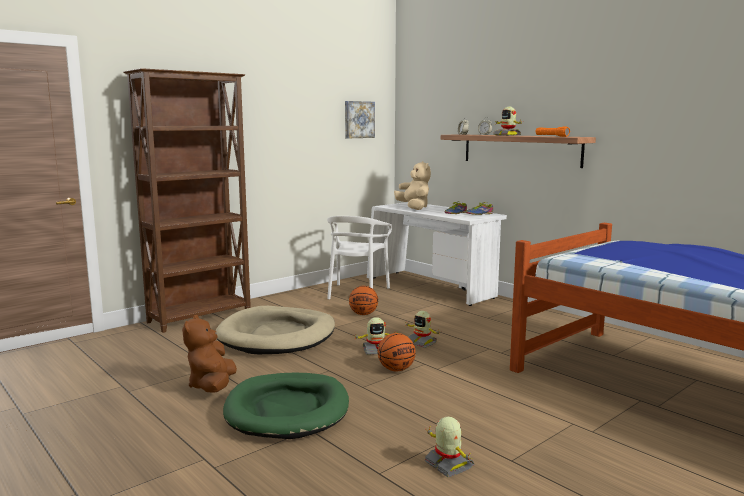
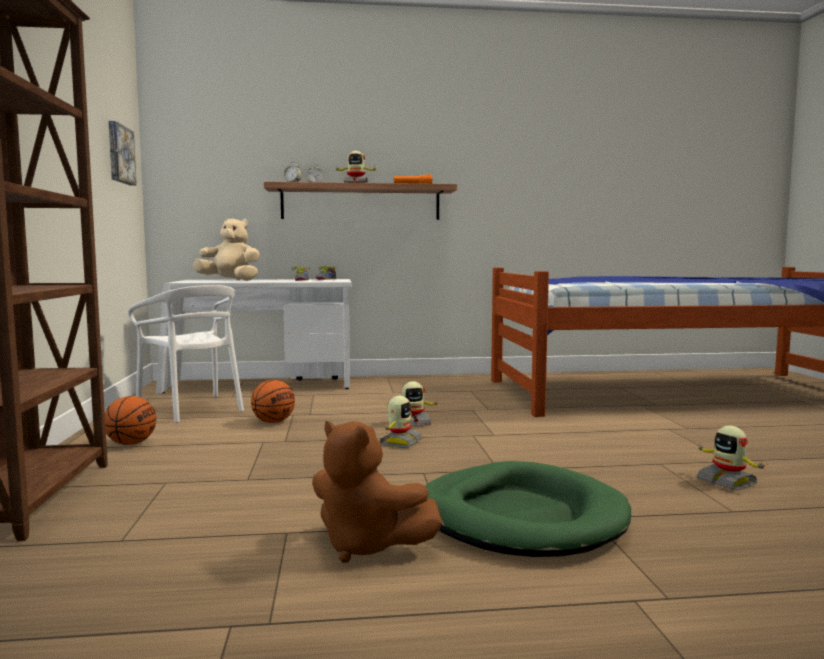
camera: 55 degrees left, 5 degrees down
beige dog bed [216,306,335,354] -> none
basketball [378,333,416,371] -> basketball moved to [105,396,156,445]
toy robot [425,417,475,477] -> toy robot turned 120 degrees counterclockwise [696,426,768,490]

